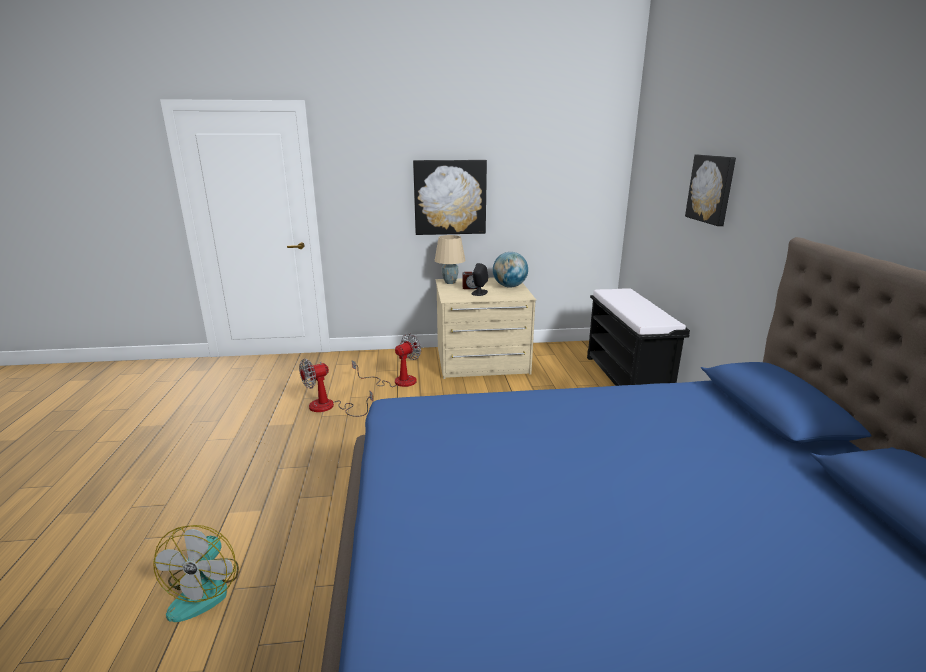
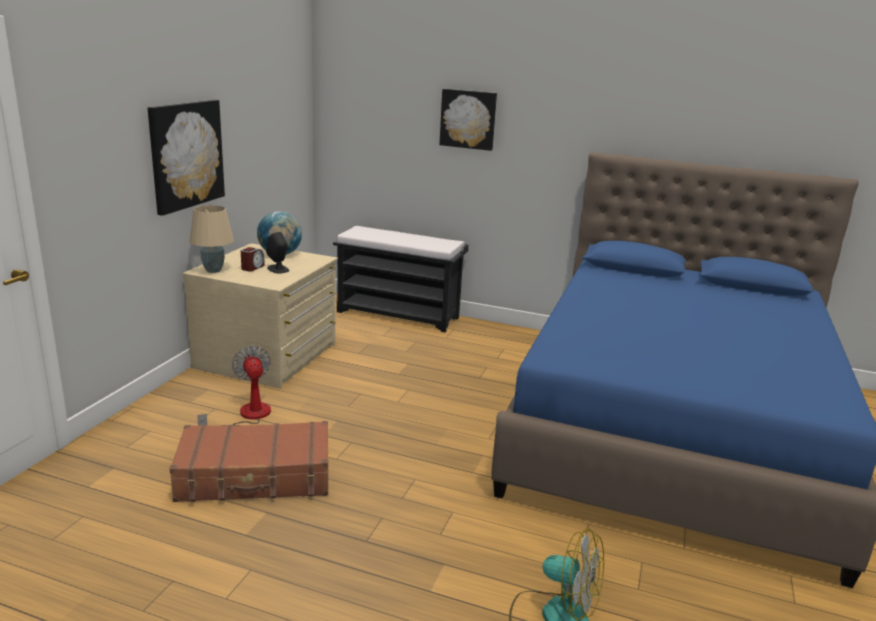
camera: 65 degrees left, 0 degrees up
fan [299,359,373,417] -> brown suitcase [169,421,328,502]

